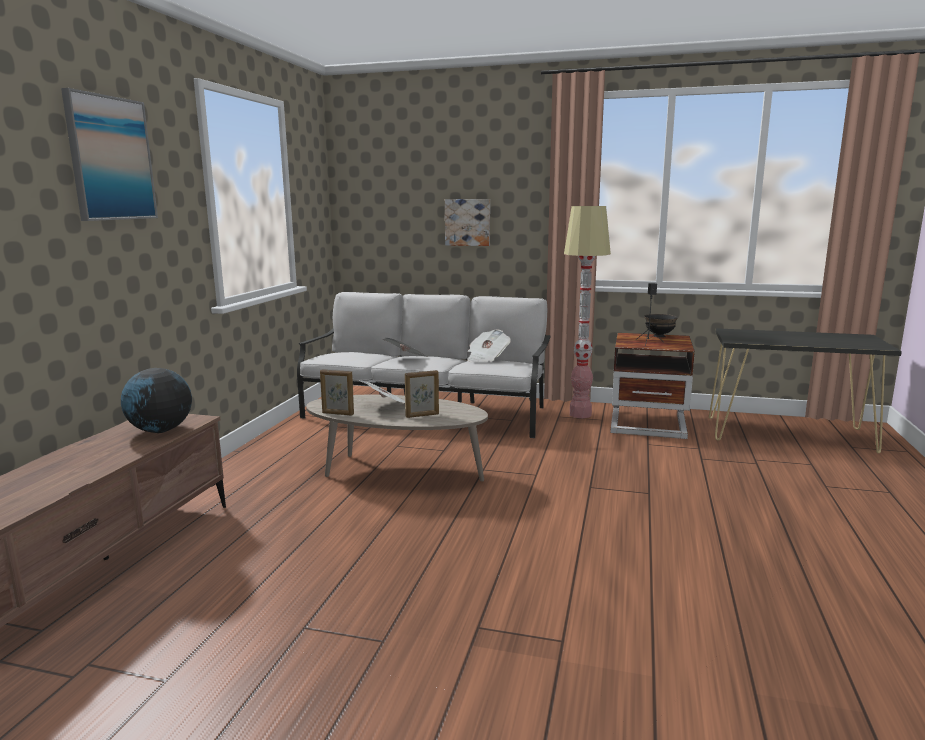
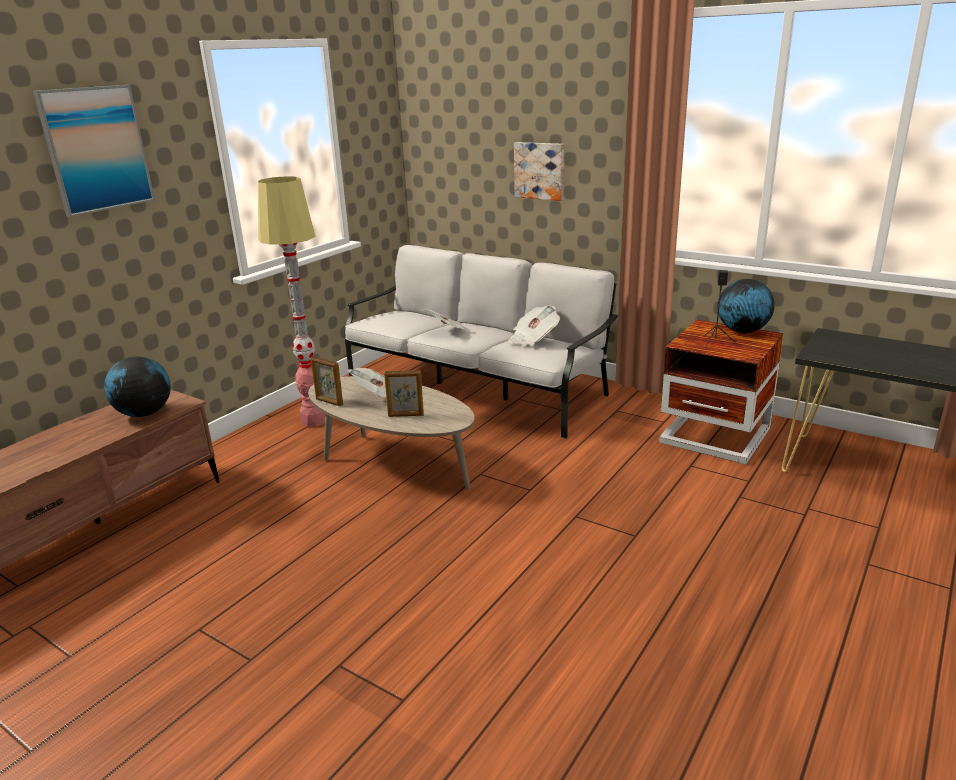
camera: 20 degrees right, 10 degrees up
floor lamp [564,206,611,418] -> floor lamp moved to [258,176,325,427]
black bowl [644,314,678,338] -> globe [718,279,775,333]

